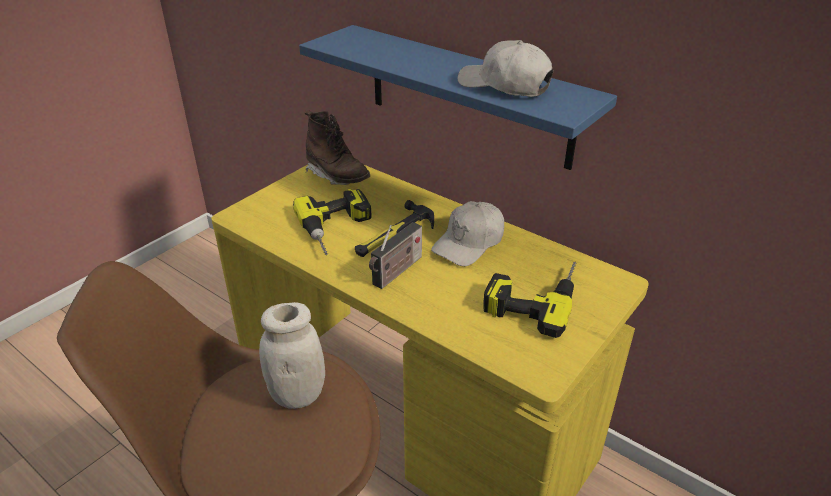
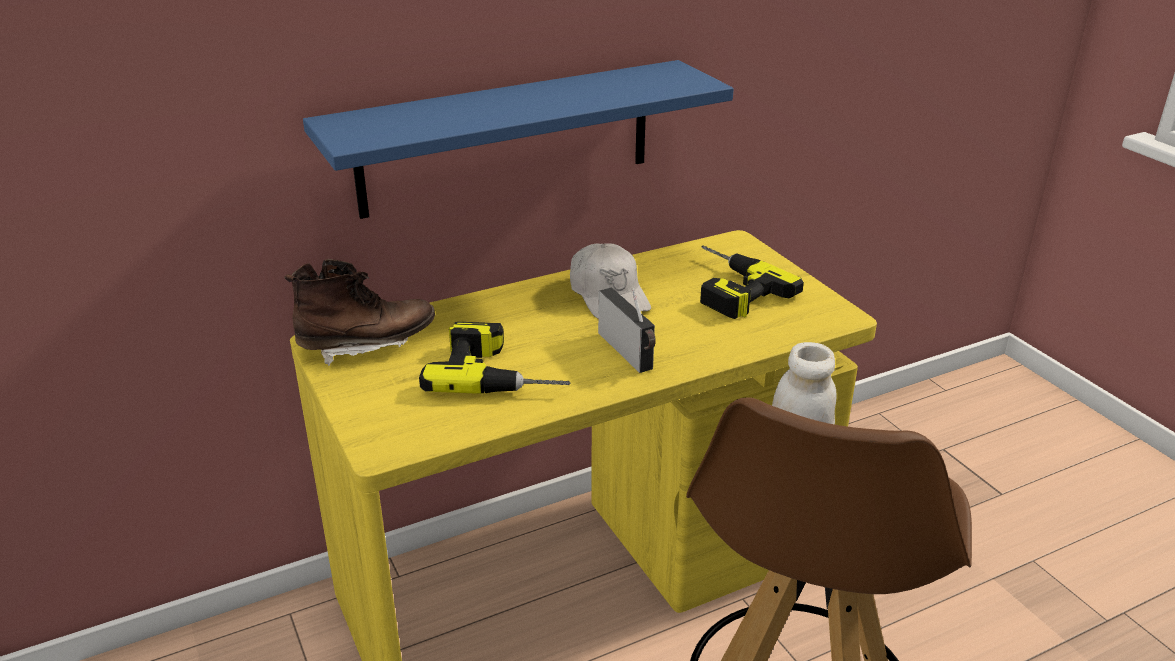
camera: 65 degrees left, 5 degrees down
hammer [355,200,434,257] -> none
white cap [457,40,553,97] -> none

